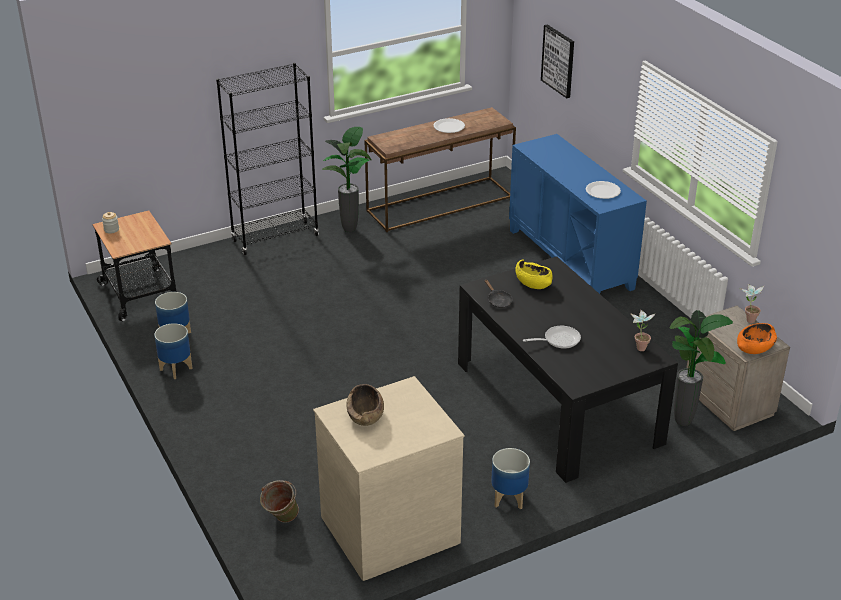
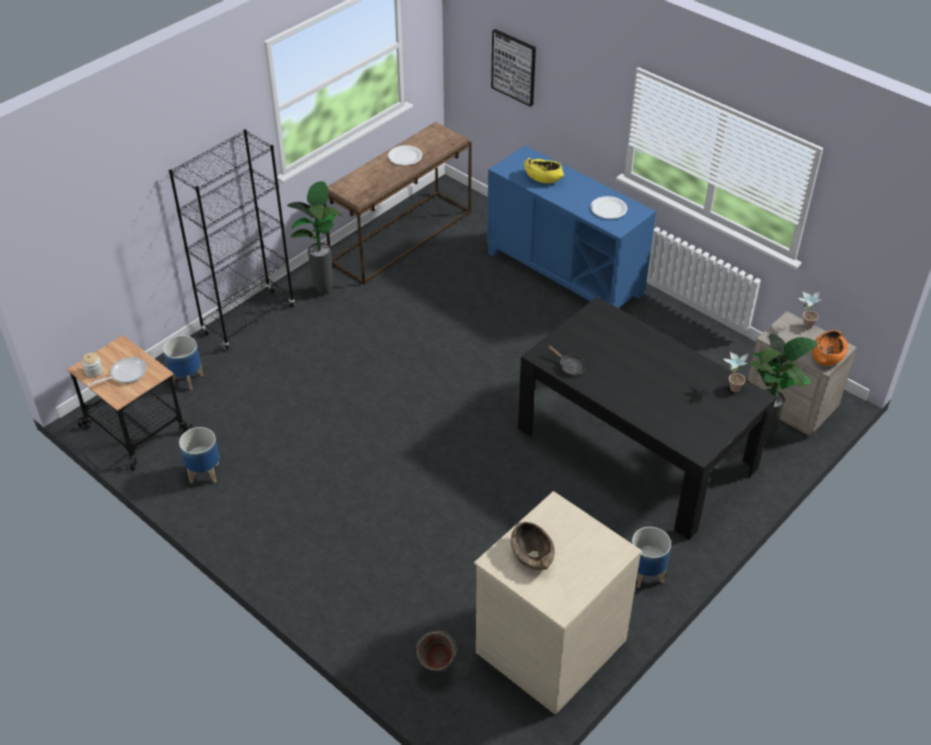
camera: 20 degrees left, 10 degrees up
planter [154,323,192,379] -> planter moved to [163,335,203,390]
yellow bowl [515,260,552,289] -> yellow bowl moved to [524,158,564,183]
frying pan [523,326,581,349] -> frying pan moved to [88,357,147,386]

